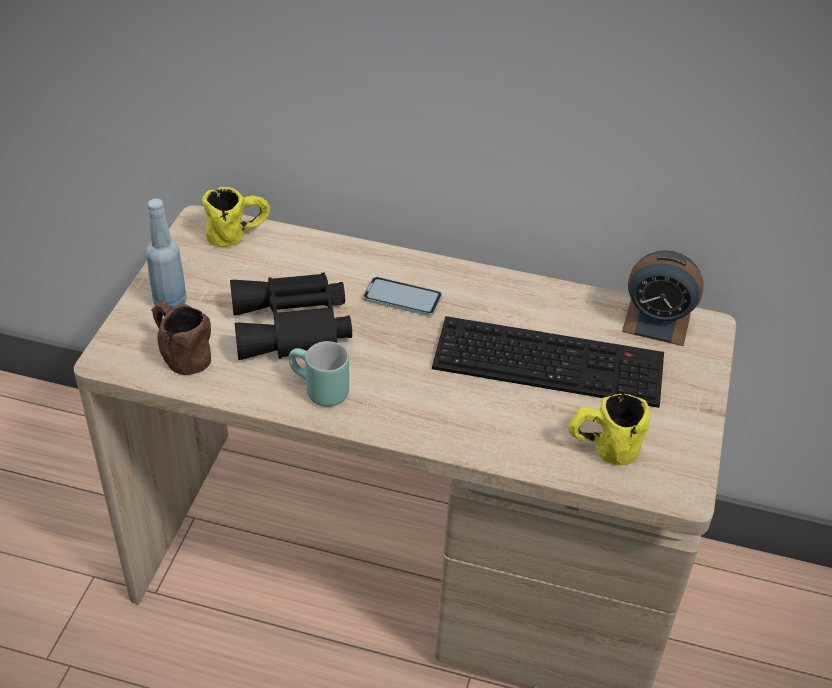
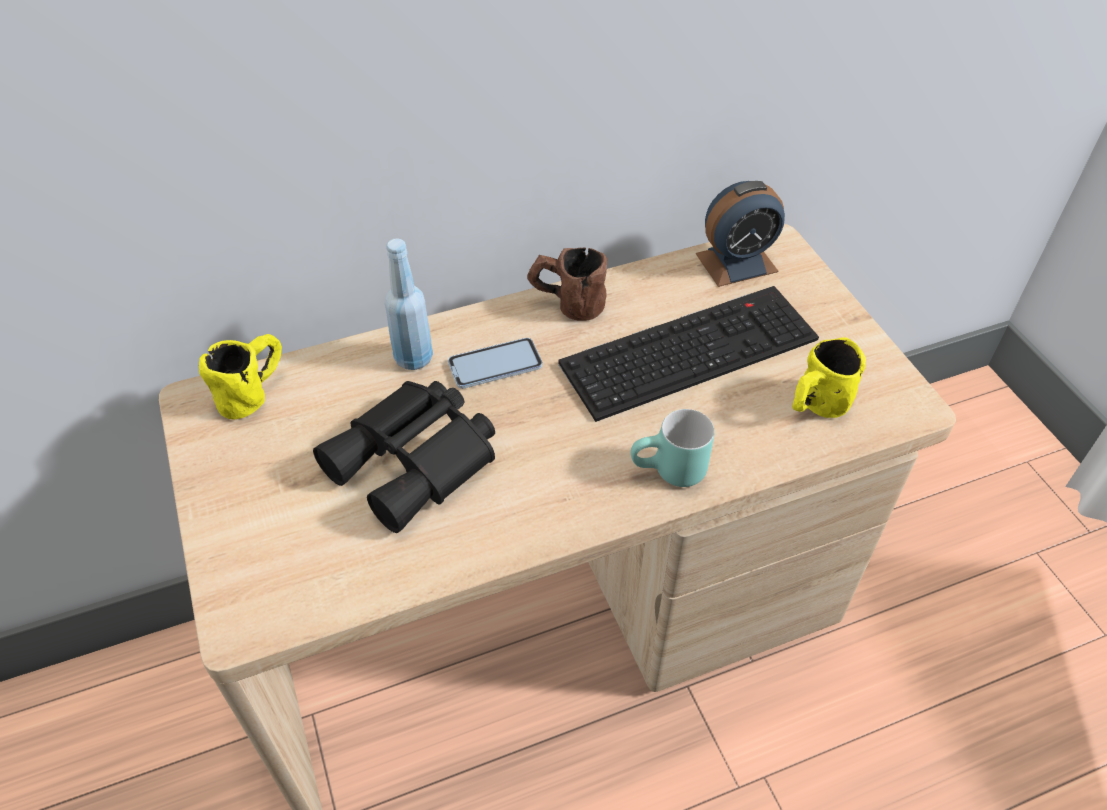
camera: 35 degrees left, 5 degrees up
blue bottle [146,199,186,307] -> blue bottle moved to [385,238,433,370]
brown mug [151,299,211,375] -> brown mug moved to [527,247,607,321]
turquoise mug [289,341,349,407] -> turquoise mug moved to [631,409,715,487]

